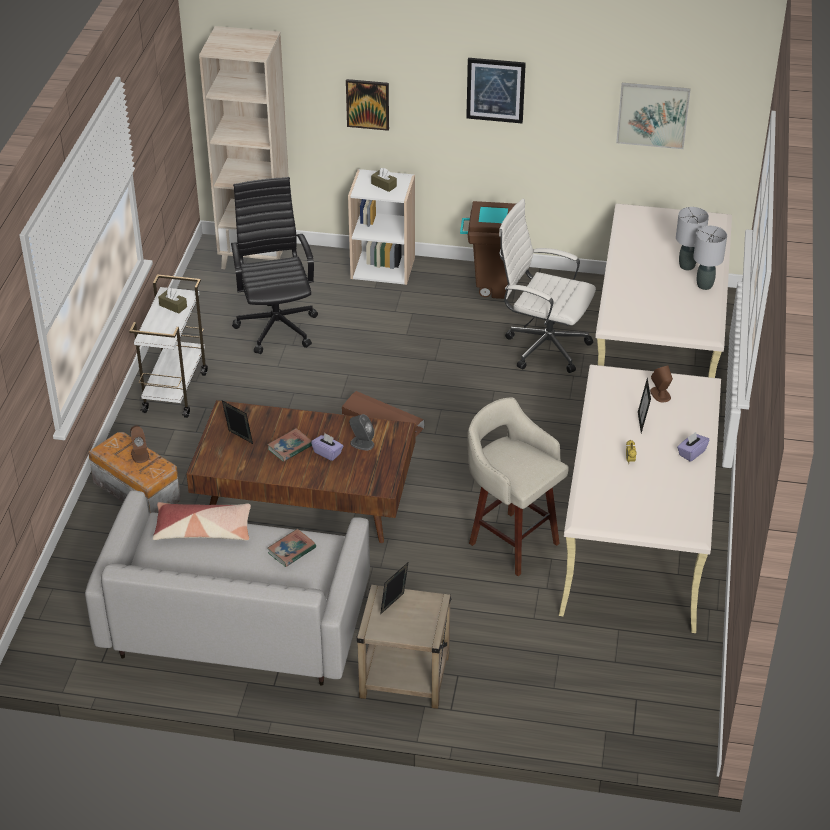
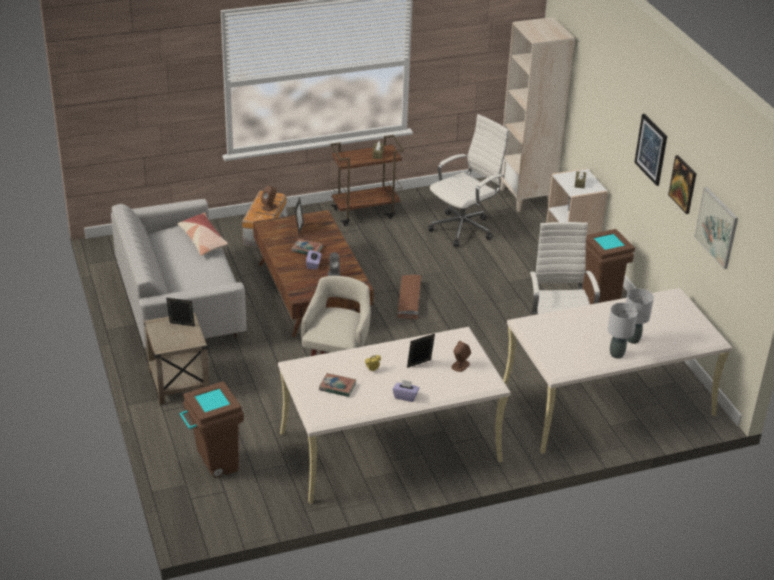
camera: 60 degrees right, 5 degrees down
white cart [129,274,208,418] -> brown cart [330,135,404,226]
black office chair [231,177,318,354] -> white office chair [428,114,509,247]
book [267,529,316,567] -> book moved to [319,373,356,397]
picture [346,79,389,131] -> picture moved to [668,155,696,214]
none -> brown trash can [179,381,244,478]

